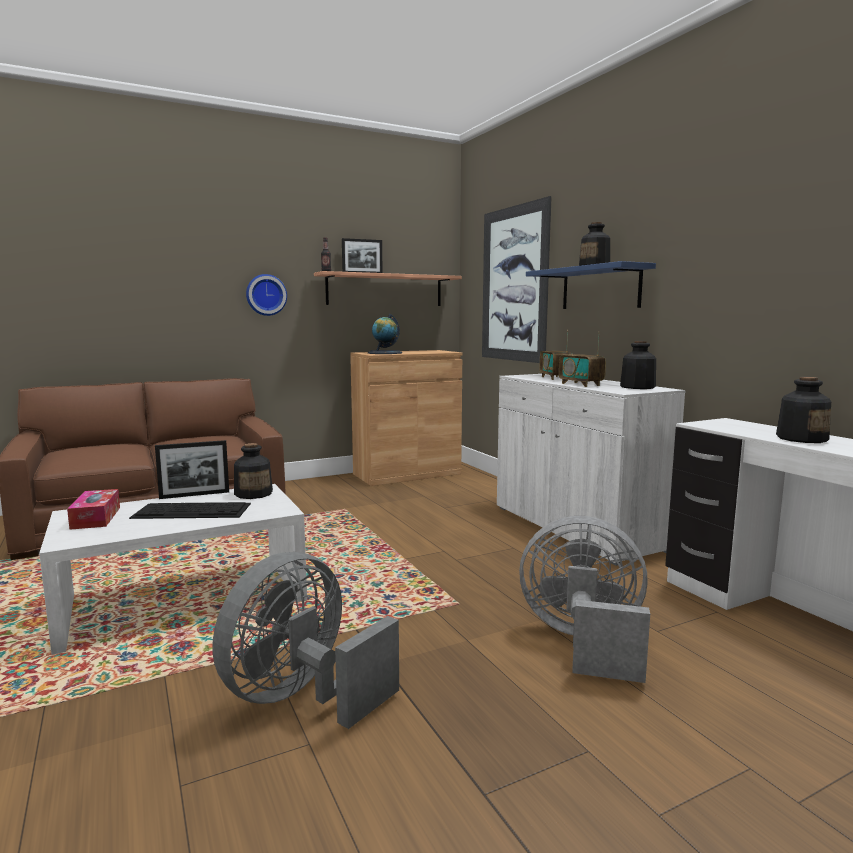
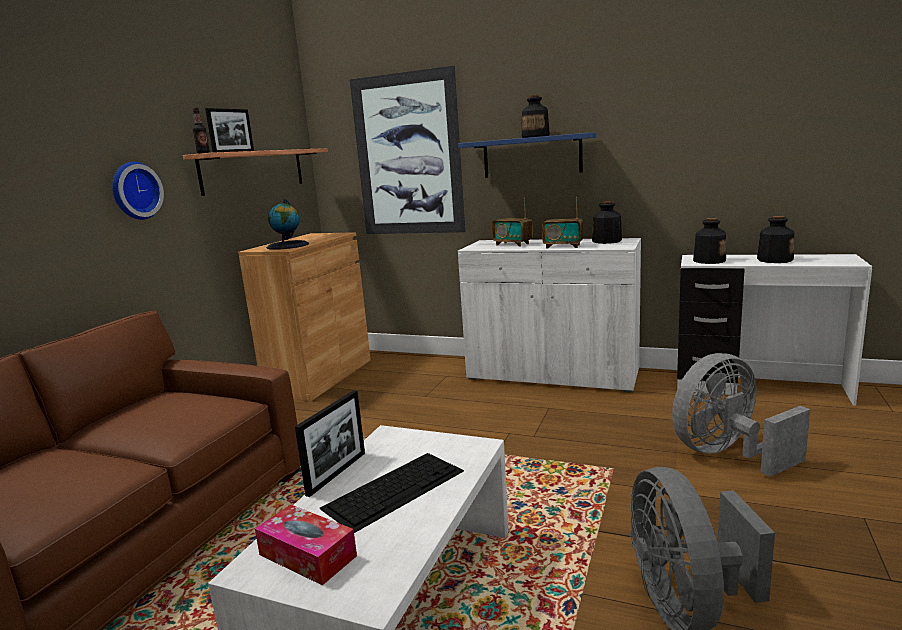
camera: 40 degrees left, 5 degrees up
bottle [234,443,273,499] -> bottle moved to [693,218,726,264]

